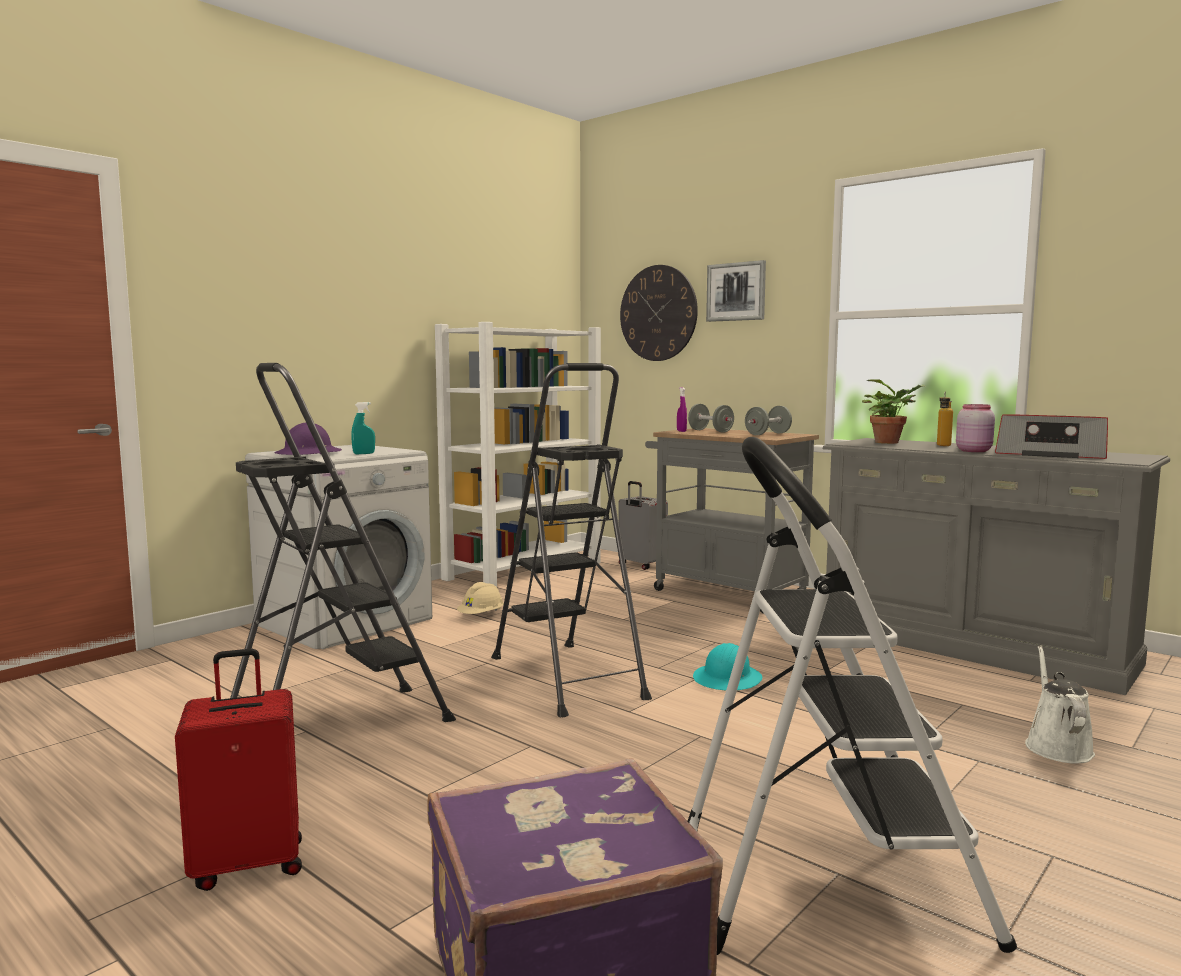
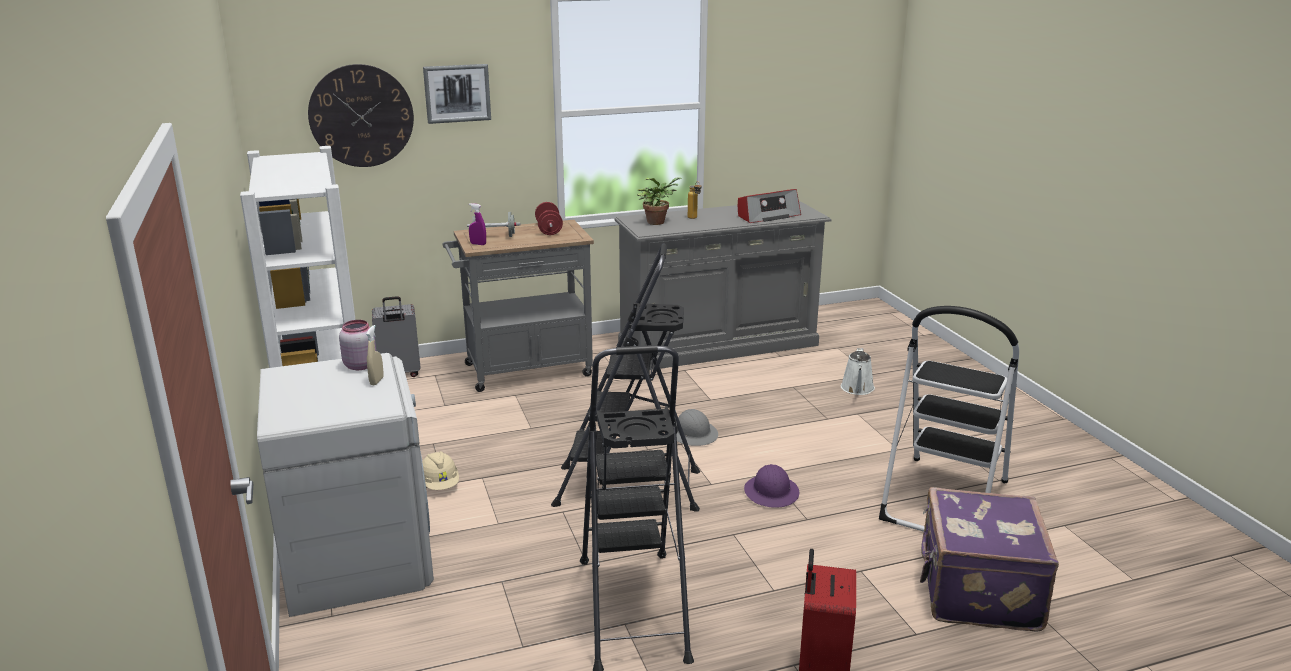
camera: 60 degrees left, 15 degrees up
purple hard hat [274,423,342,455] -> purple hard hat moved to [744,464,799,508]
turquoise spray bottle [351,402,375,454] -> beige spray bottle [366,325,383,385]
turquoise hard hat [693,643,762,690] -> grey hard hat [676,409,718,446]
grey dumbbell [745,406,792,435] -> red dumbbell [535,202,563,235]
pink jar [956,404,995,452] -> pink jar moved to [339,320,376,370]
white watering can [1025,645,1095,763] -> white watering can turned 120 degrees counterclockwise [841,348,875,395]

